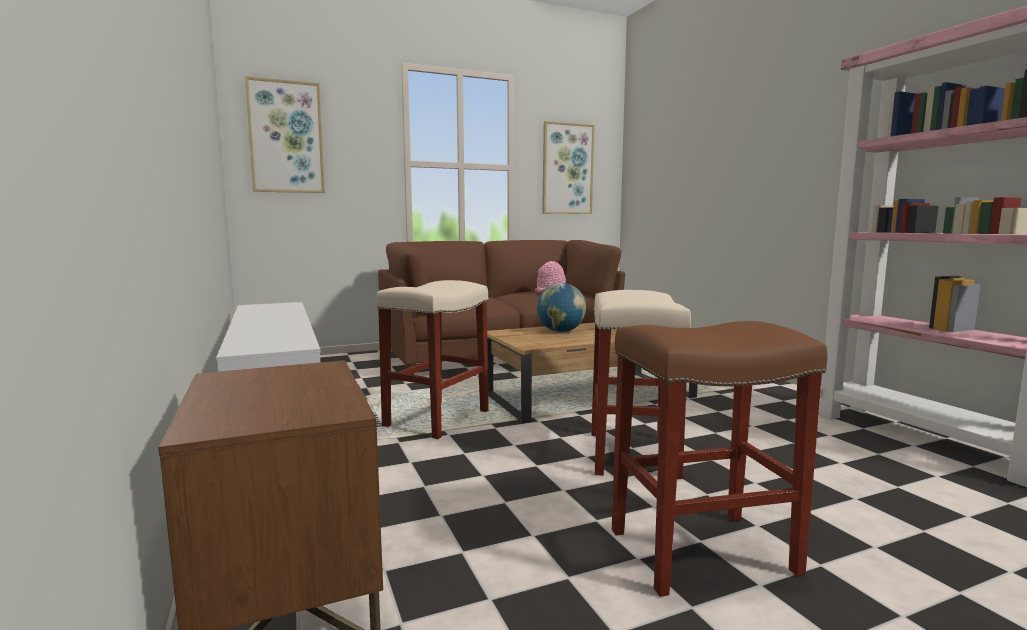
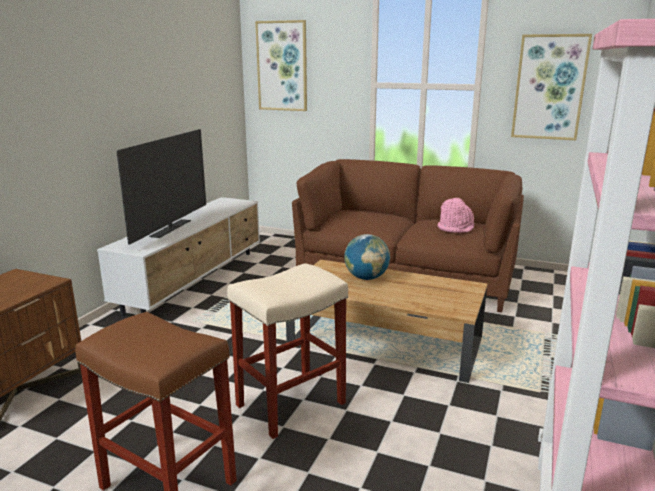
camera: 45 degrees right, 10 degrees up
beige stool [376,280,489,439] -> none
none -> television [116,129,206,245]

